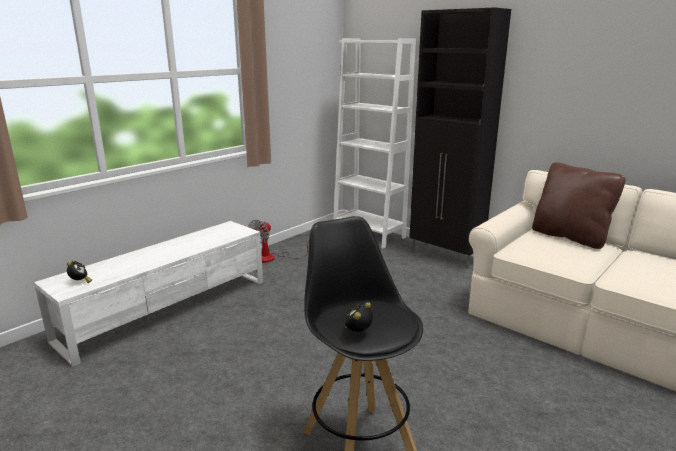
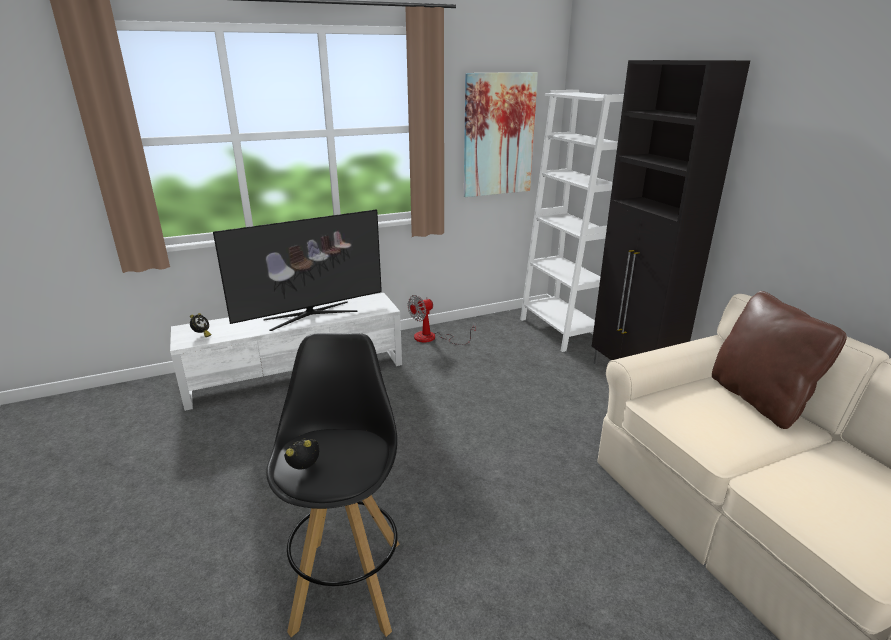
camera: 25 degrees right, 5 degrees up
none -> television [213,209,382,331]
none -> picture [464,72,538,197]

